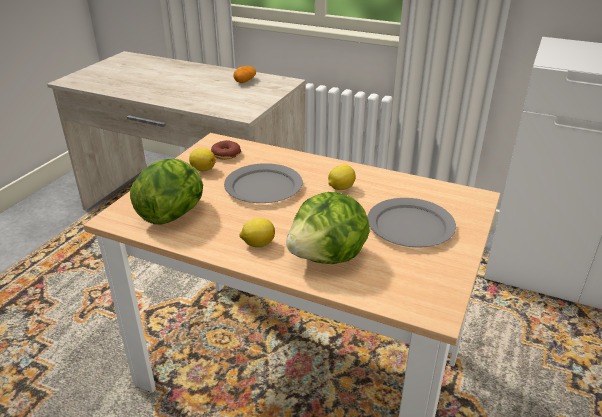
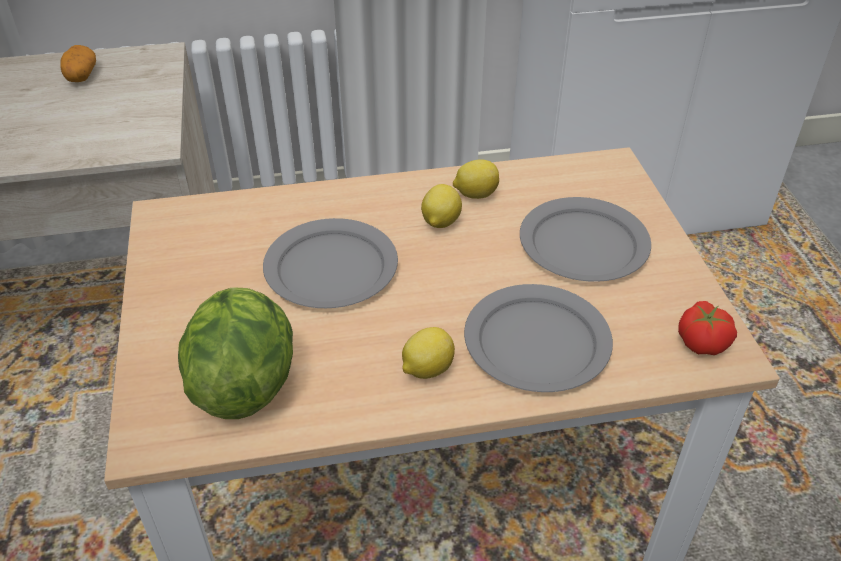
camera: 35 degrees left, 10 degrees up
lemon [189,148,216,171] -> lemon moved to [453,159,499,199]
donut [211,140,241,160] -> none
lettuce [286,192,370,264] -> grey plate [464,284,613,392]
none -> tomato [678,301,737,355]

